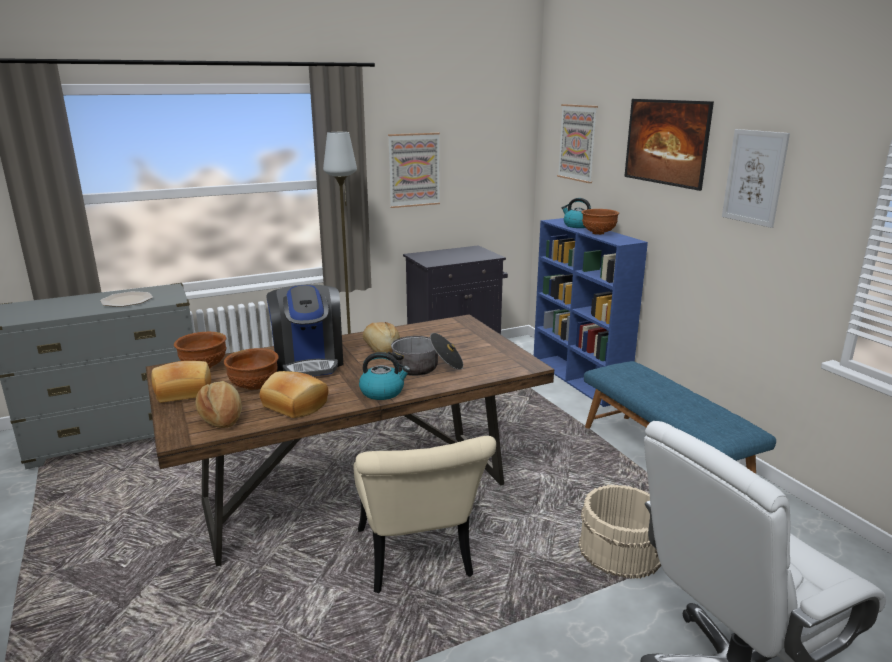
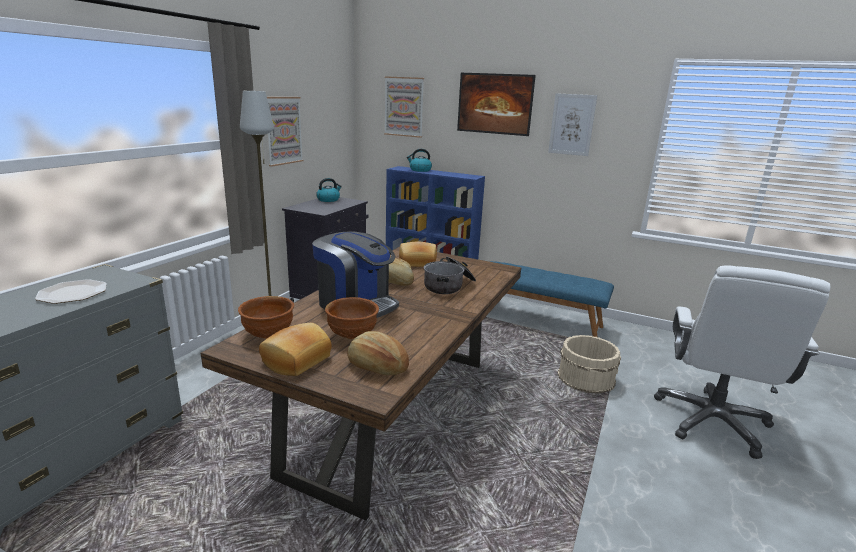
camera: 40 degrees left, 0 degrees up
bread [260,371,329,418] -> bread moved to [399,241,437,267]
beige chair [353,436,496,593] -> none
kettle [359,352,410,400] -> kettle moved to [316,178,342,202]
brown bowl [581,209,619,235] -> none

